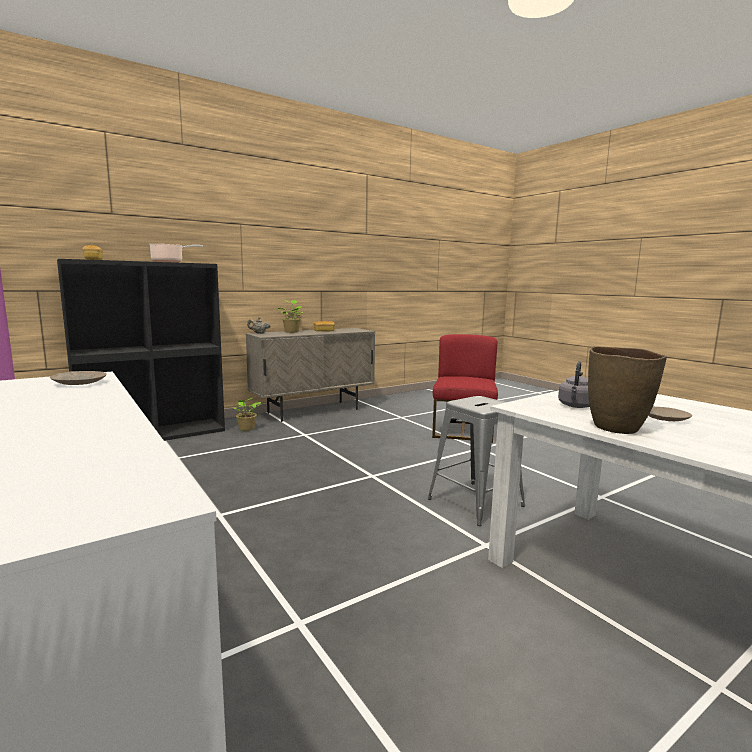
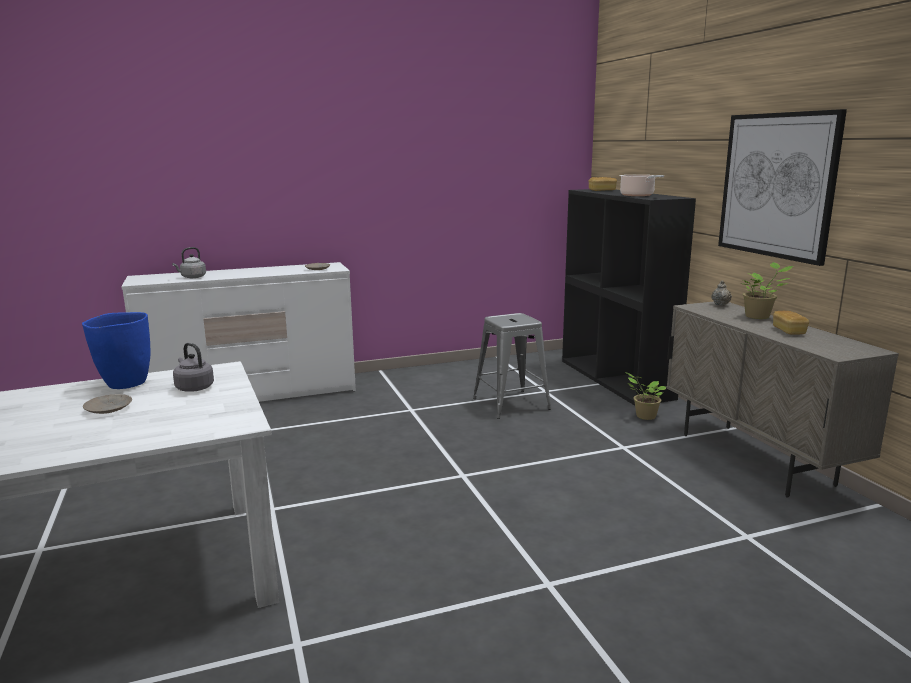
camera: 105 degrees right, 5 degrees up
grey stool [428,396,525,526] -> grey stool moved to [473,313,551,419]
red chair [432,334,498,443] -> none
brown vase [588,346,667,434] -> blue vase [82,312,150,389]
none -> grey kettle [172,247,206,278]
none -> picture [718,109,847,266]

